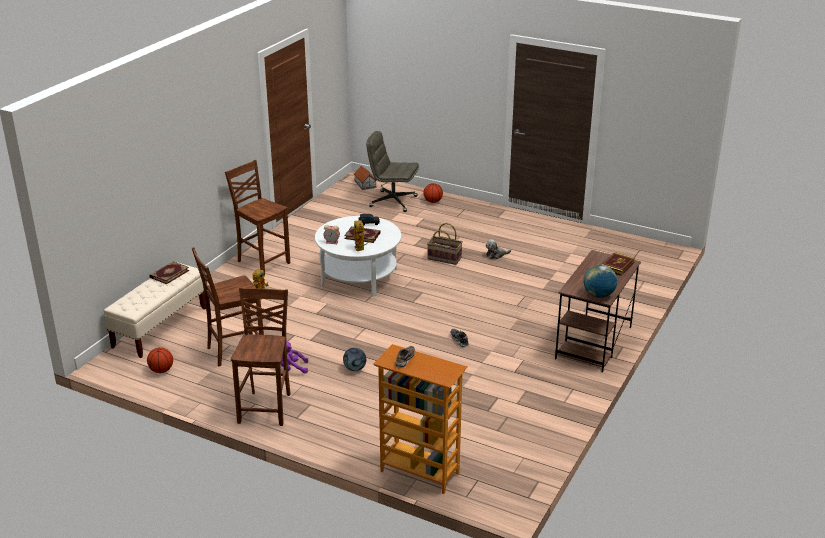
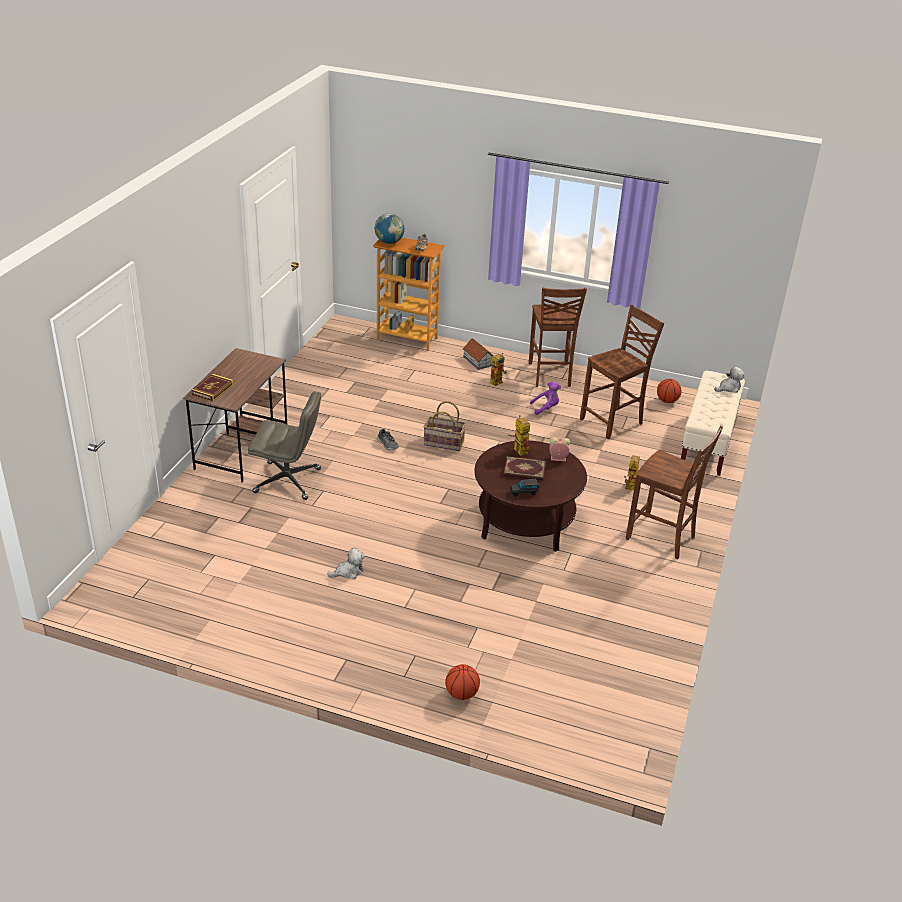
camera: 170 degrees right, 5 degrees up
book [149,261,189,284] -> none
white coffee table [315,216,401,297] -> brown coffee table [475,440,587,552]
football [343,348,366,371] -> none
toy house [354,166,377,190] -> toy house moved to [463,338,494,370]
grey office chair [366,131,419,212] -> grey office chair moved to [248,391,321,500]
basket [427,223,463,265] -> basket moved to [423,401,466,451]
globe [584,265,617,298] -> globe moved to [375,213,405,244]
none -> toy robot [490,353,507,386]
none -> plush toy [714,367,744,393]

